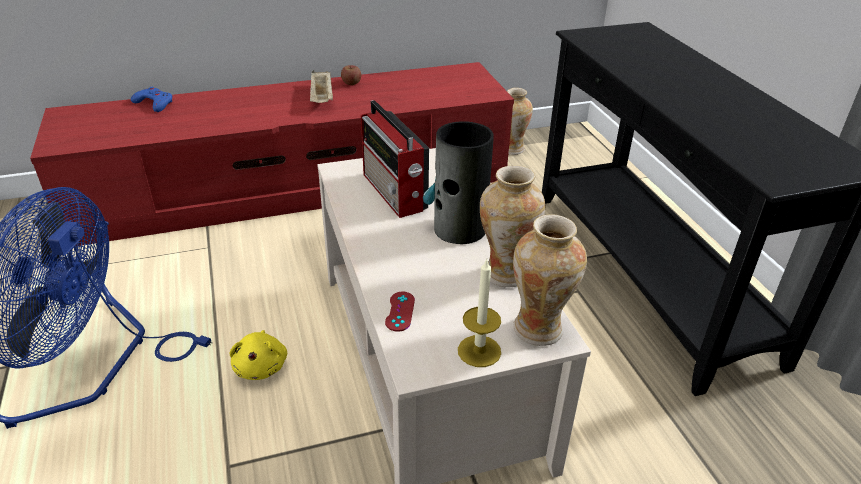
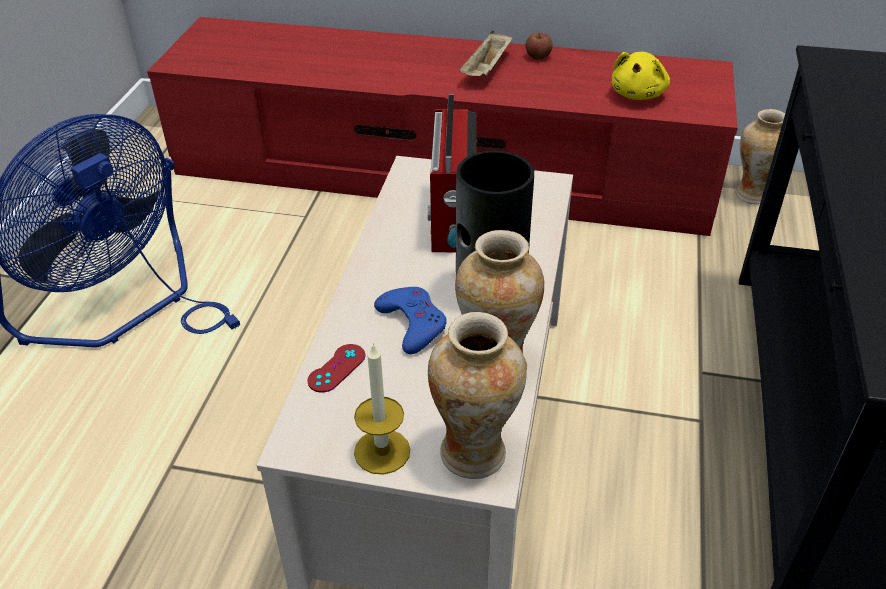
camera: 30 degrees right, 5 degrees up
blue game controller [131,87,173,112] -> blue game controller moved to [374,287,447,354]
yellow plush toy [230,330,287,380] -> yellow plush toy moved to [612,52,670,100]

